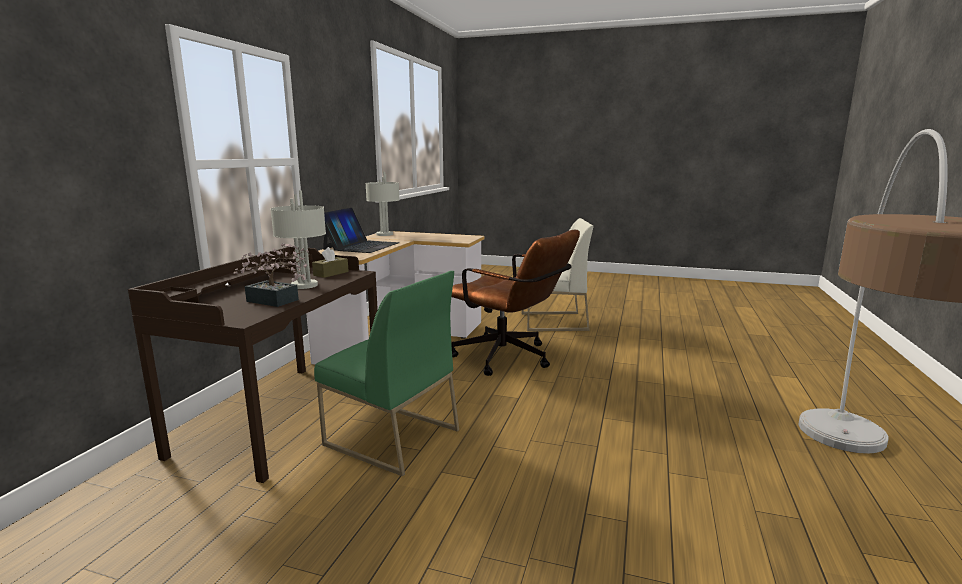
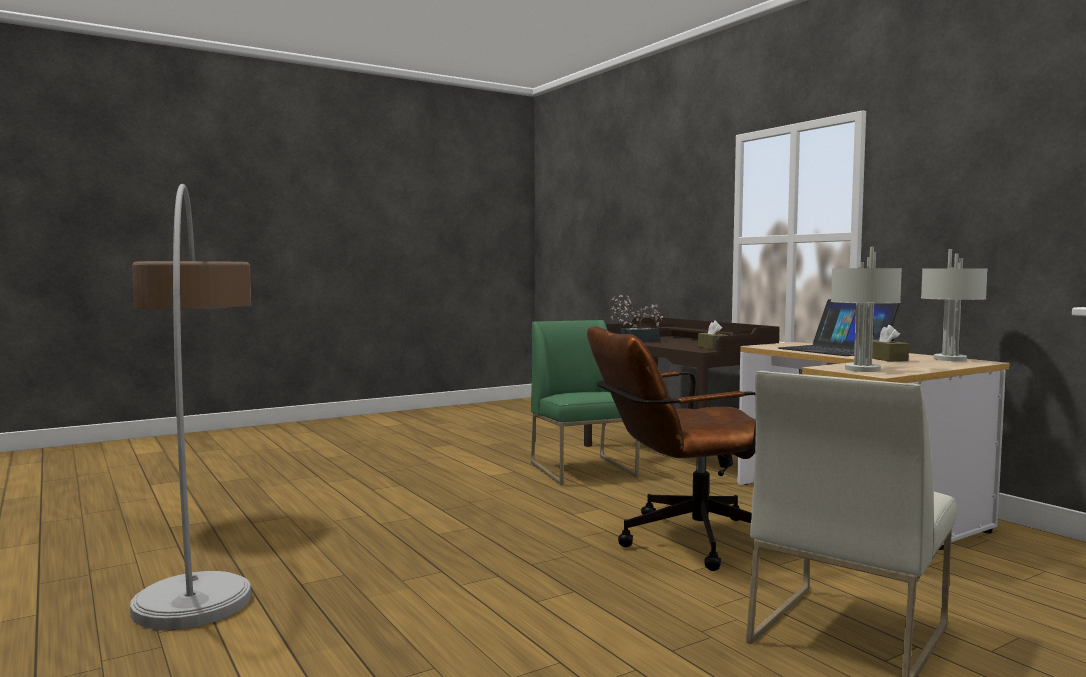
camera: 130 degrees right, 10 degrees down
grey table lamp [270,190,326,289] -> grey table lamp moved to [831,247,902,372]
green chair [314,271,459,476] -> green chair turned 90 degrees clockwise [531,320,639,485]
none -> brown tissue box [872,325,909,362]

